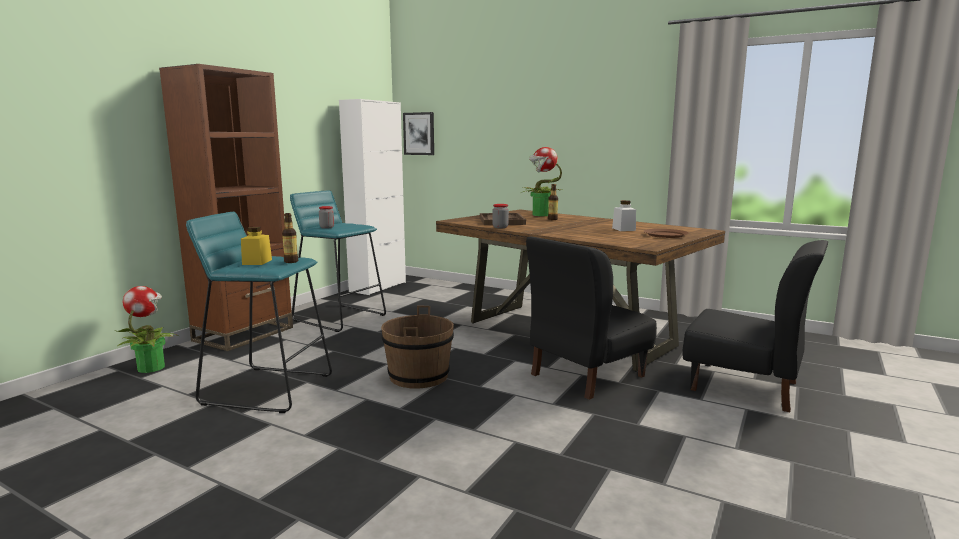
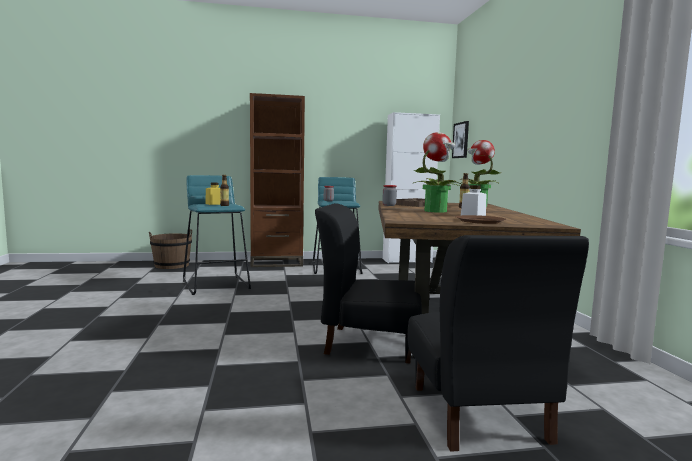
camera: 50 degrees right, 5 degrees down
potted plant [115,286,179,373] -> potted plant moved to [414,132,462,213]
brown bucket [381,306,454,389] -> brown bucket moved to [149,229,192,269]

